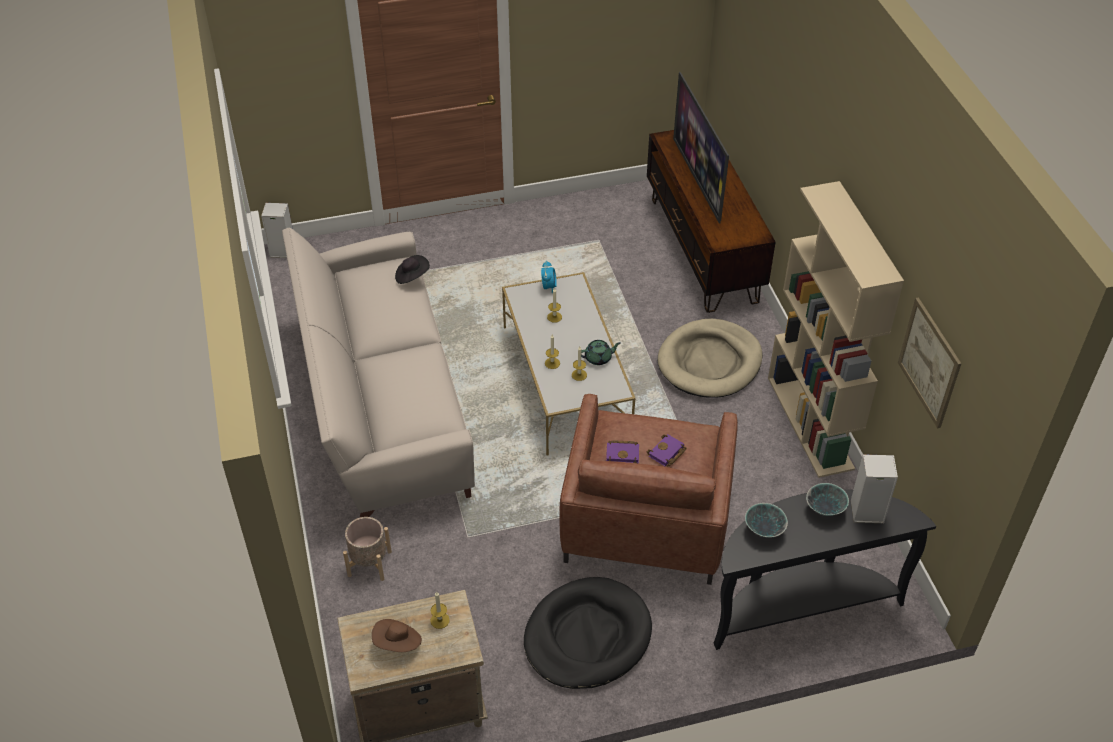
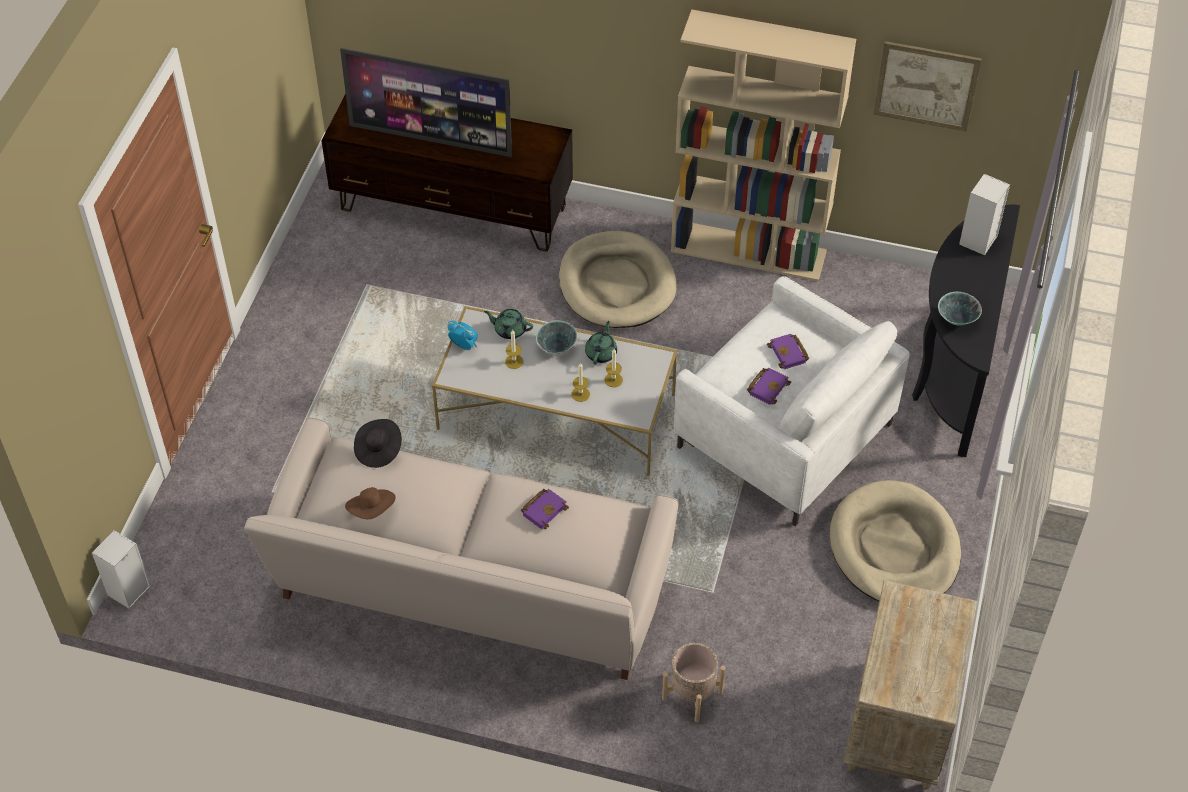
camera: 60 degrees left, 5 degrees up
brown hat [372,619,422,652] -> brown hat moved to [345,487,396,519]
candle [430,591,450,629] -> none
black dog bed [524,577,652,689] -> beige dog bed [830,480,961,602]
brown armchair [560,394,738,585] -> white armchair [674,276,910,526]
bowl [806,483,849,516] -> bowl moved to [536,320,577,354]
none -> green teapot [484,309,533,339]
none -> purple book [521,489,569,529]

